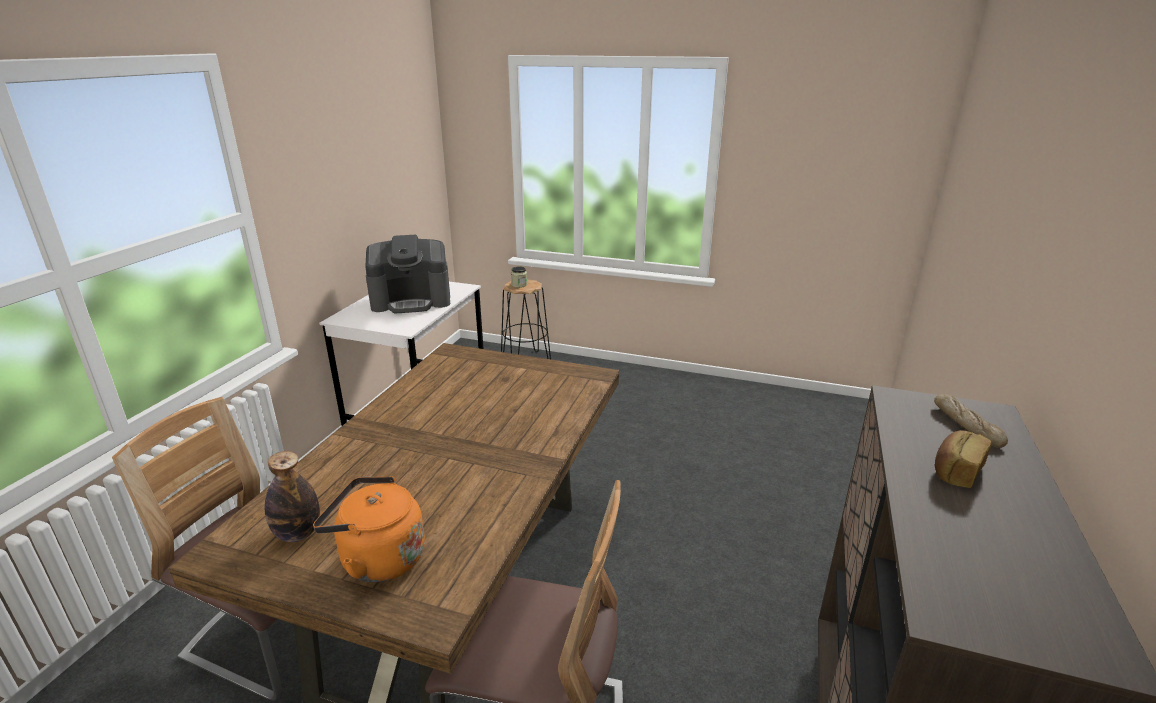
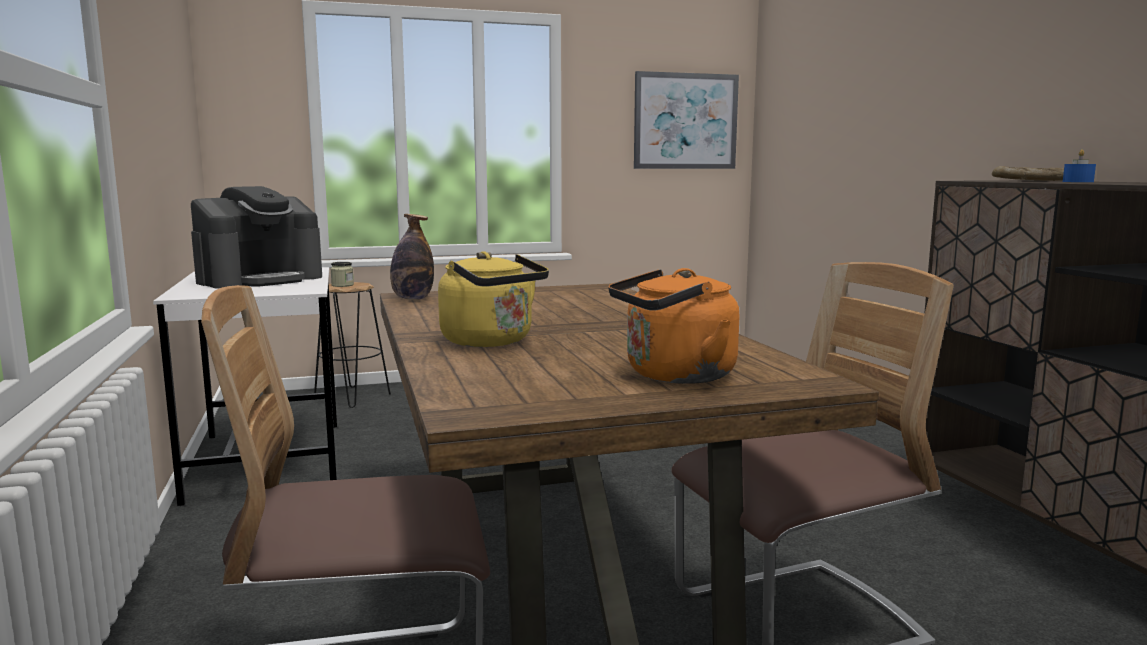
camera: 35 degrees left, 15 degrees down
bottle [265,451,320,542] -> bottle moved to [390,214,434,300]
bread [935,430,992,488] -> blue candle [1063,149,1096,182]
none -> yellow kettle [438,251,549,347]
none -> picture [634,71,739,169]

